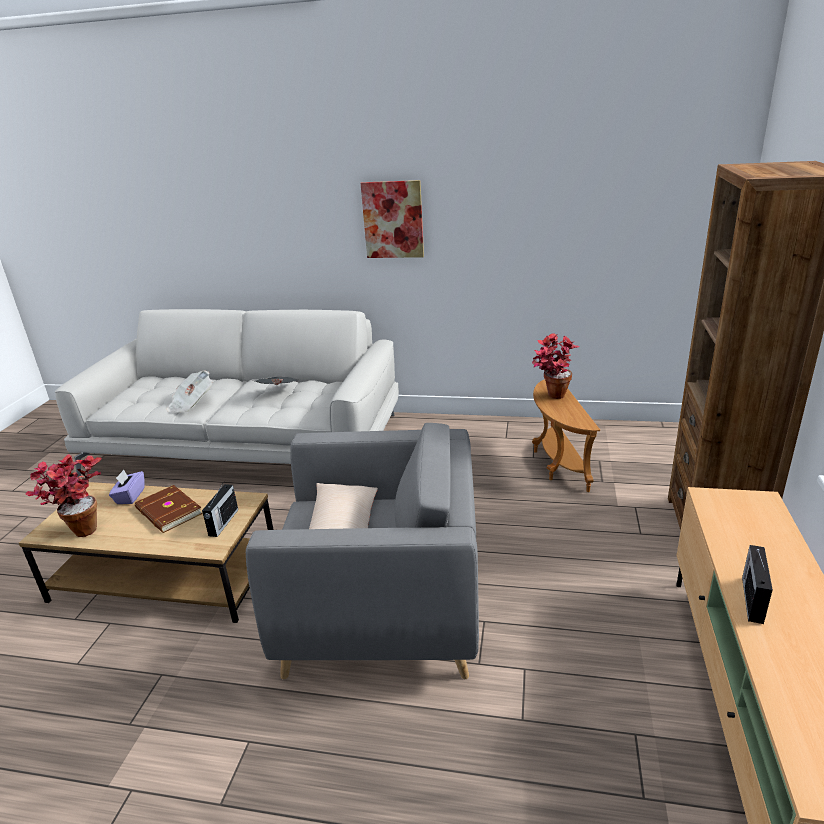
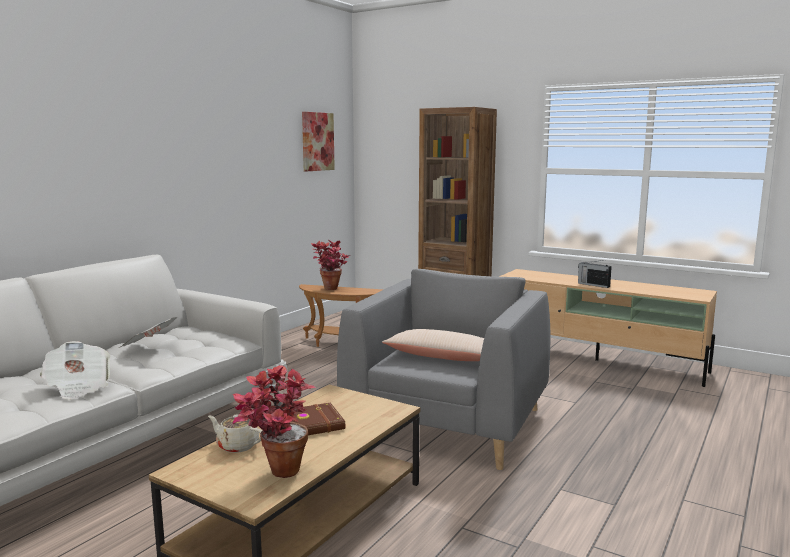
camera: 70 degrees left, 15 degrees down
purple tissue box [109,470,145,504] -> beige teapot [208,414,262,453]
radio [202,482,238,537] -> none
picture [361,180,424,258] -> picture moved to [302,112,335,171]

